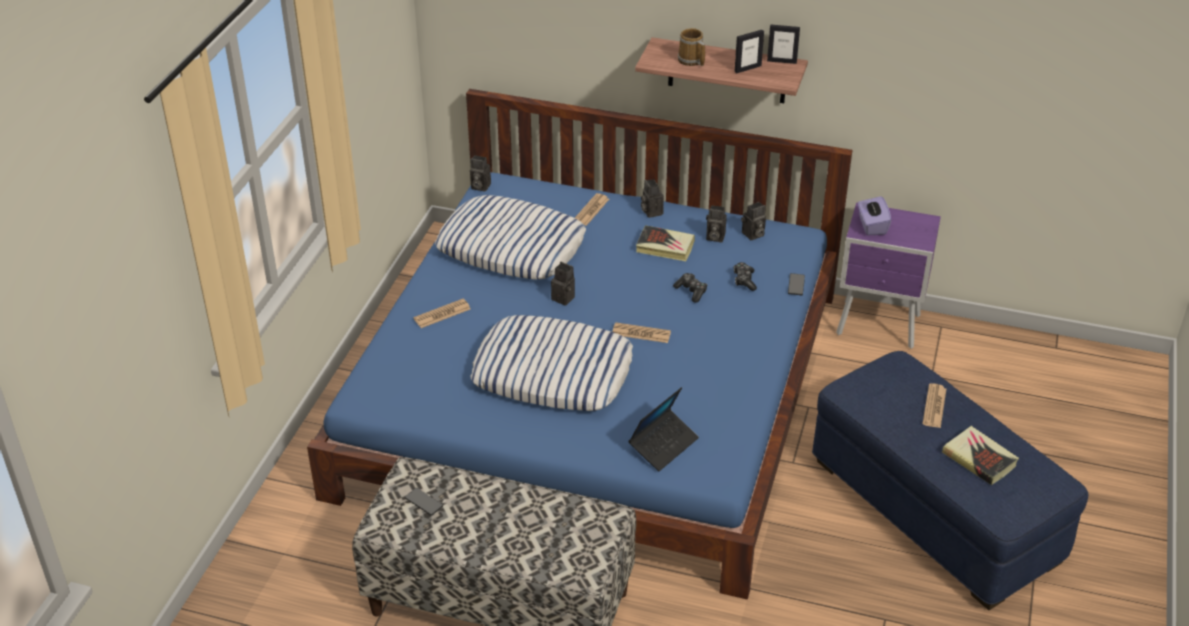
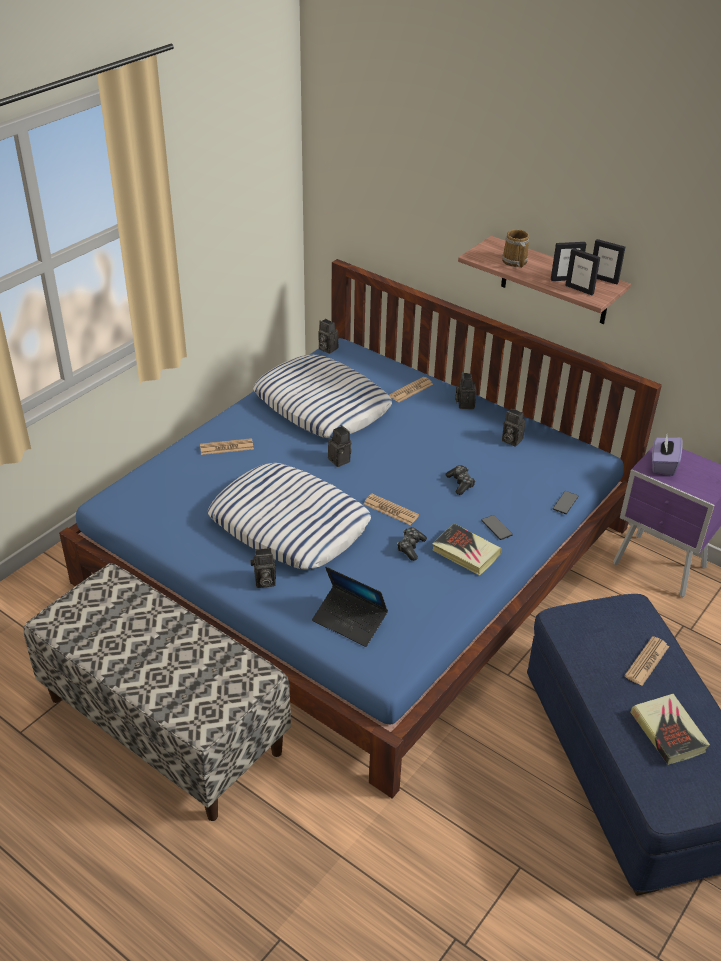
camera: 20 degrees right, 0 degrees up
phone [405,488,443,516] -> phone moved to [481,515,513,540]
laptop [628,387,699,471] -> laptop turned 60 degrees clockwise [312,567,388,647]
book [636,225,695,261] -> book moved to [432,523,501,576]
game controller [734,262,757,291] -> game controller moved to [397,527,427,561]
camera [741,202,766,240] -> camera moved to [251,548,276,588]
none -> picture frame [565,248,600,295]

